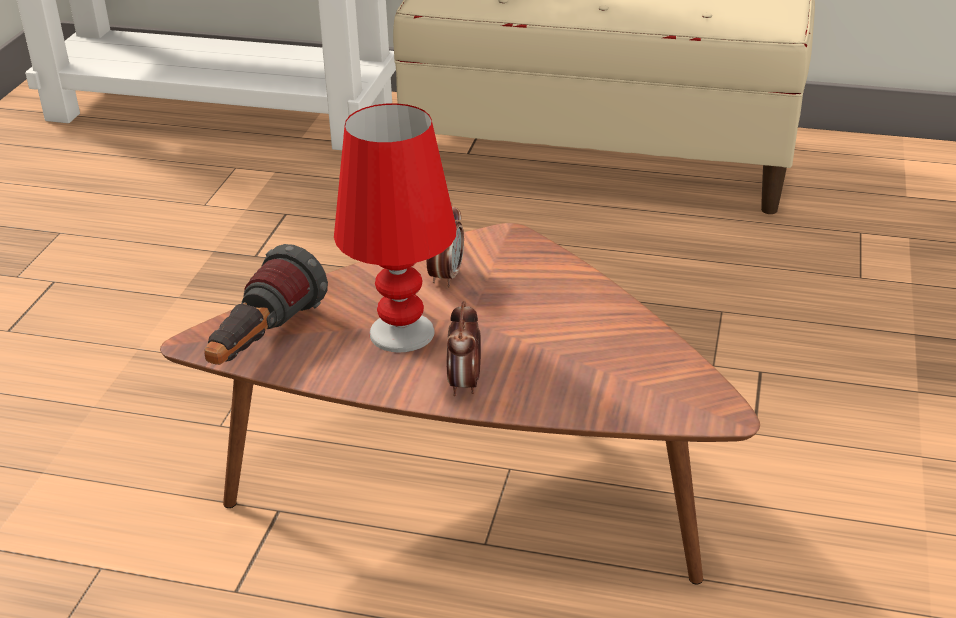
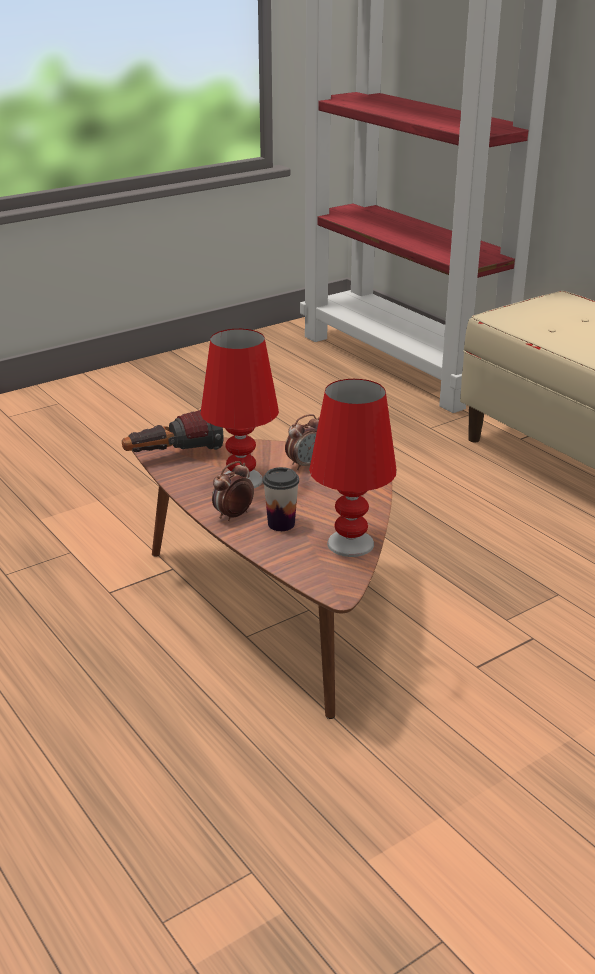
camera: 40 degrees right, 5 degrees down
none -> cup [263,467,299,531]
none -> red table lamp [309,379,397,557]

